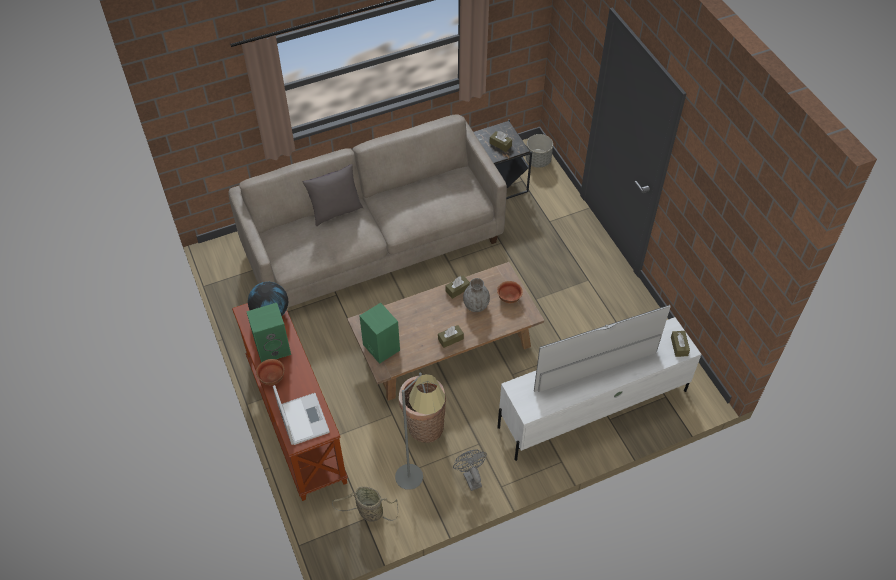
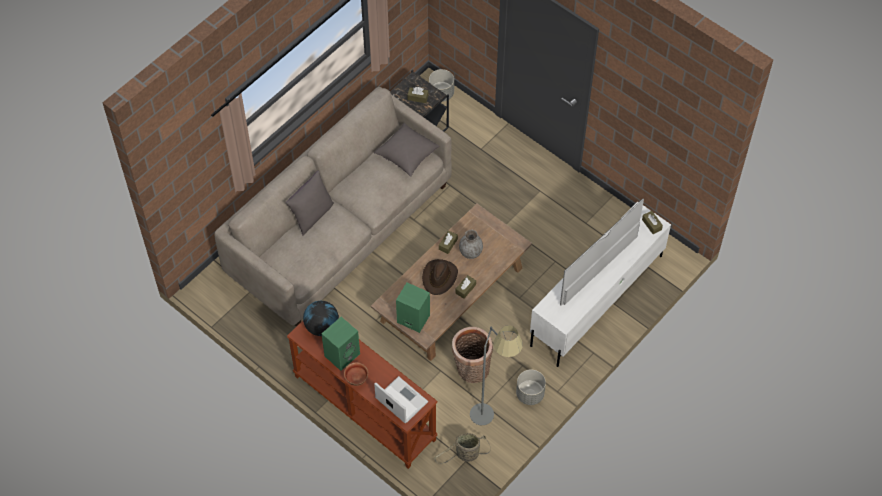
camera: 25 degrees left, 5 degrees up
grey fan [453,450,487,491] -> grey planter [516,369,546,405]
bowl [497,281,523,303] -> none
none -> grey pillow [374,123,439,177]
none -> brown hat [422,259,458,295]

